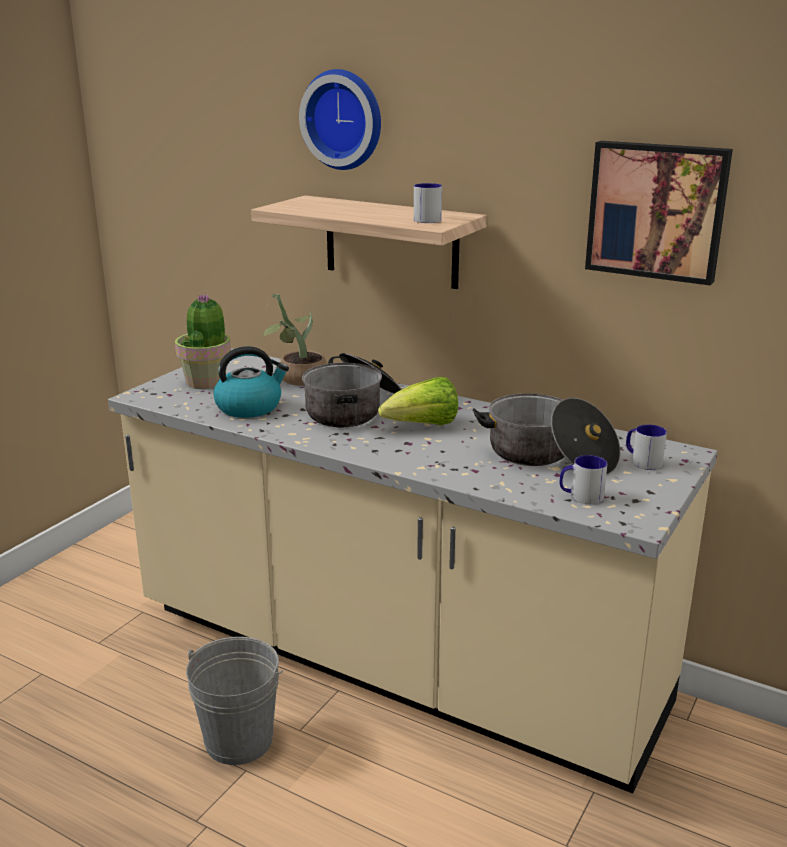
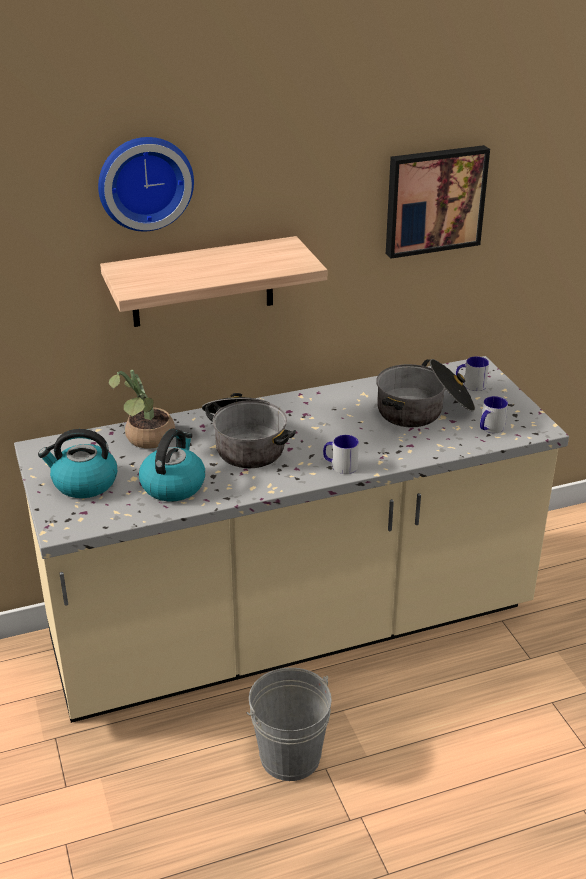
camera: 50 degrees left, 10 degrees up
potted plant [175,293,231,389] -> kettle [38,429,117,498]
lettuce [378,377,458,425] -> none
mug [414,183,442,223] -> mug moved to [323,435,359,474]

